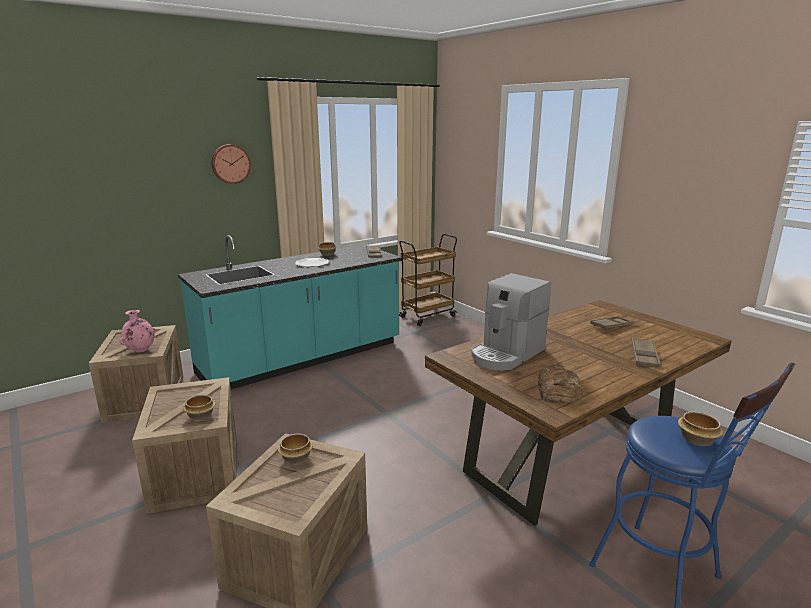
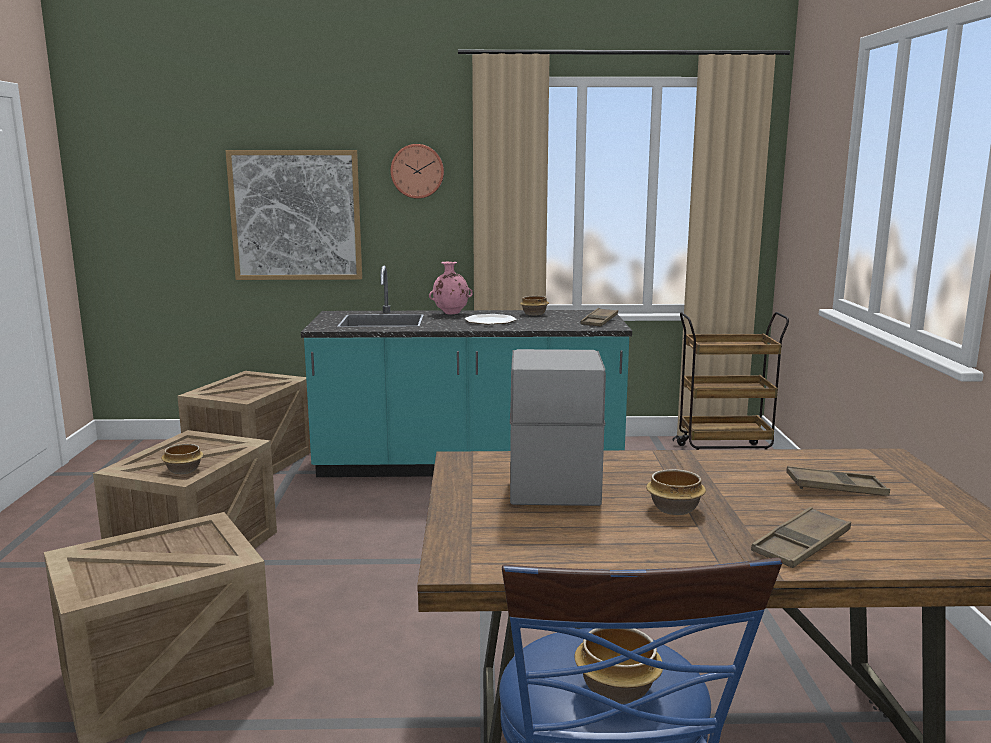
camera: 35 degrees right, 5 degrees down
pink vase [119,310,156,352] -> pink vase moved to [429,261,473,314]
bowl [278,434,313,464] -> bowl moved to [646,469,706,515]
coffee machine [471,273,551,371] -> coffee machine turned 105 degrees clockwise [510,349,606,506]
bread [538,365,583,403] -> none
none -> picture [225,150,362,280]

